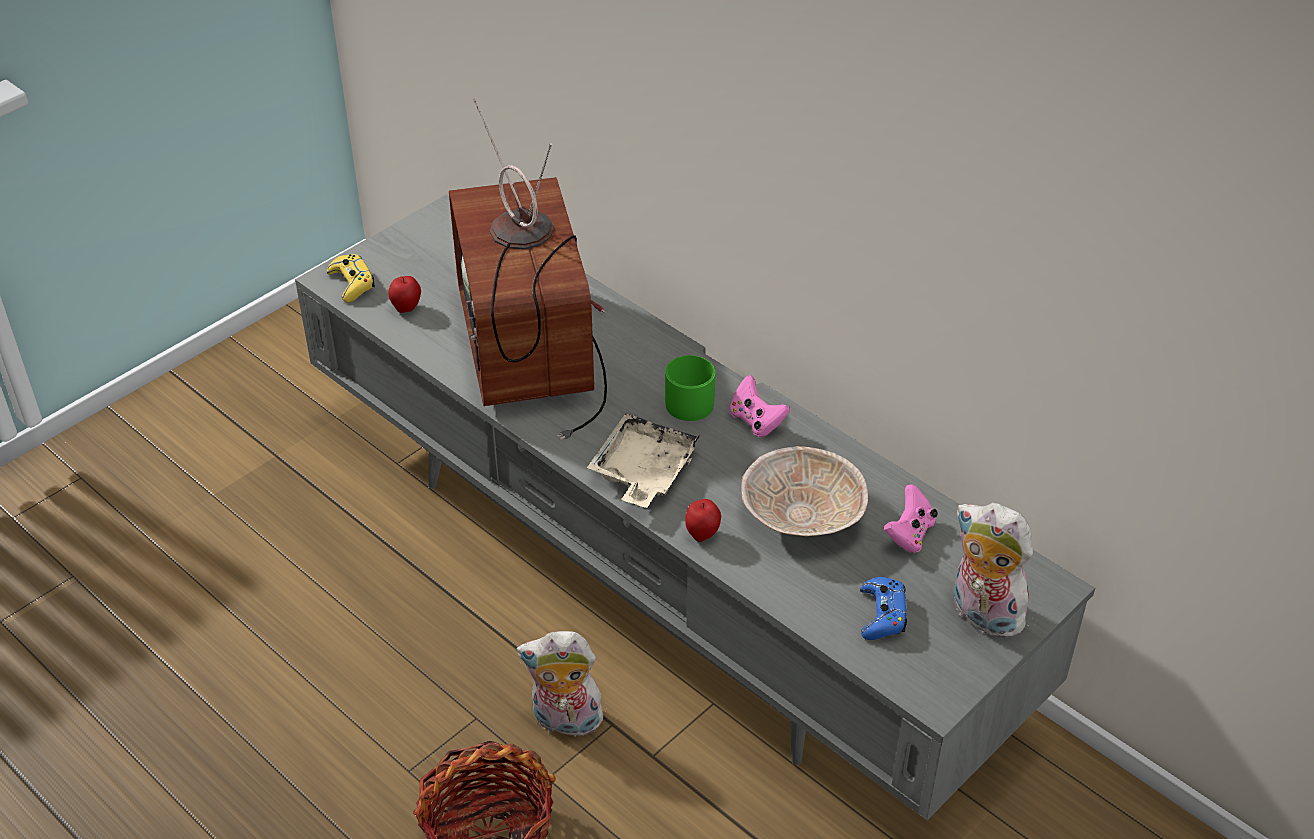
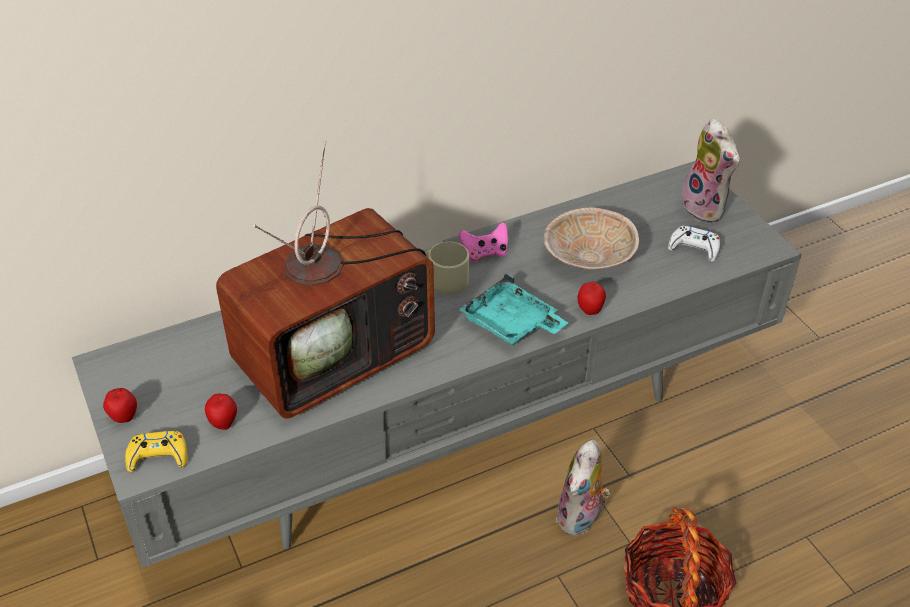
camera: 70 degrees left, 0 degrees up
television [449,98,607,440] -> television turned 45 degrees counterclockwise [216,141,435,418]
beige tray [587,413,700,508] -> turquoise tray [458,273,568,345]
green mug [665,355,715,421] -> beige mug [425,242,469,295]
blue game controller [860,577,907,640] -> white game controller [668,226,720,262]
pink game controller [884,484,938,553] -> none
plush toy [954,503,1033,639] -> plush toy turned 90 degrees counterclockwise [678,118,740,223]
none -> apple [103,388,137,423]

